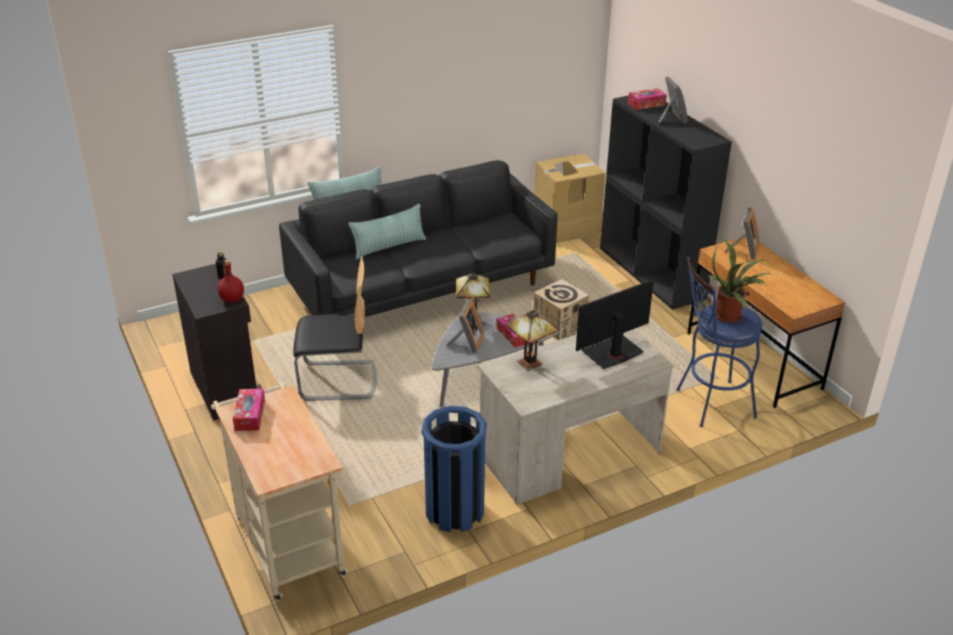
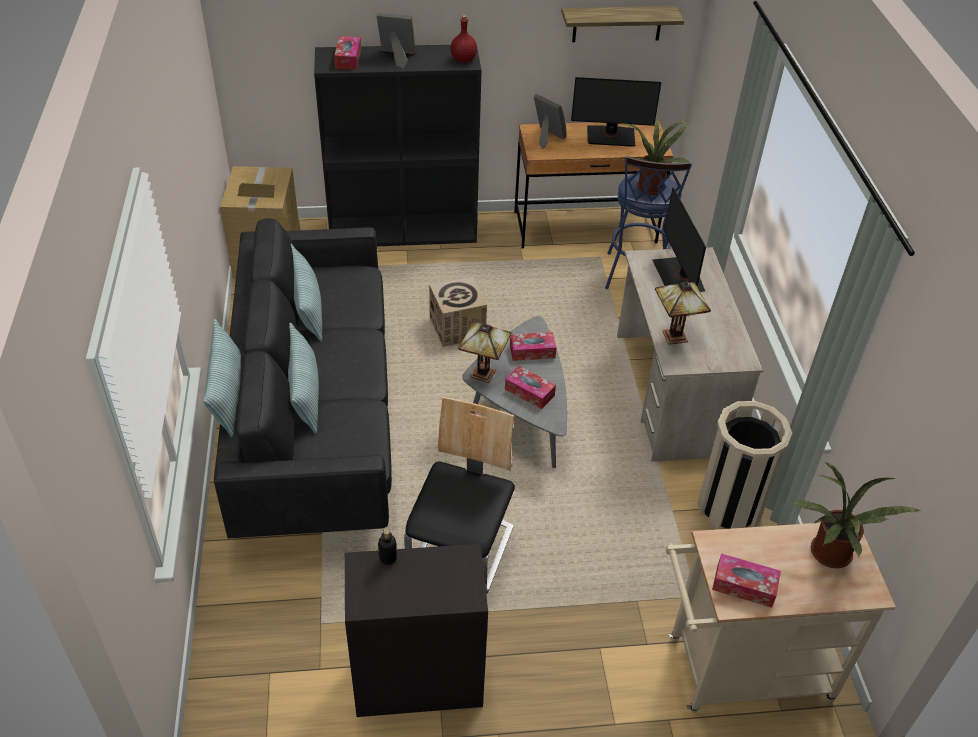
camera: 70 degrees left, 10 degrees up
red bottle [218,260,244,303] -> red bottle moved to [451,15,477,62]
blue trash can [421,406,487,532] -> beige trash can [698,401,792,529]
picture frame [447,299,484,353] -> tissue box [505,366,556,409]
none -> pillow [291,244,322,342]
none -> shelf [561,6,684,42]
none -> monitor [571,77,661,147]
none -> potted plant [793,462,921,568]

